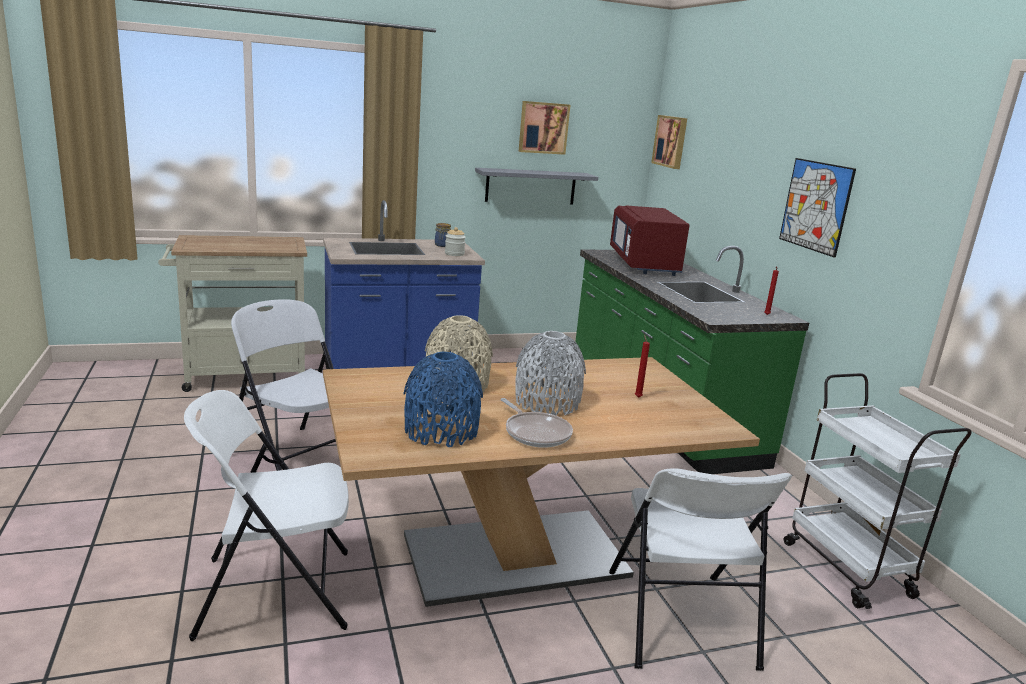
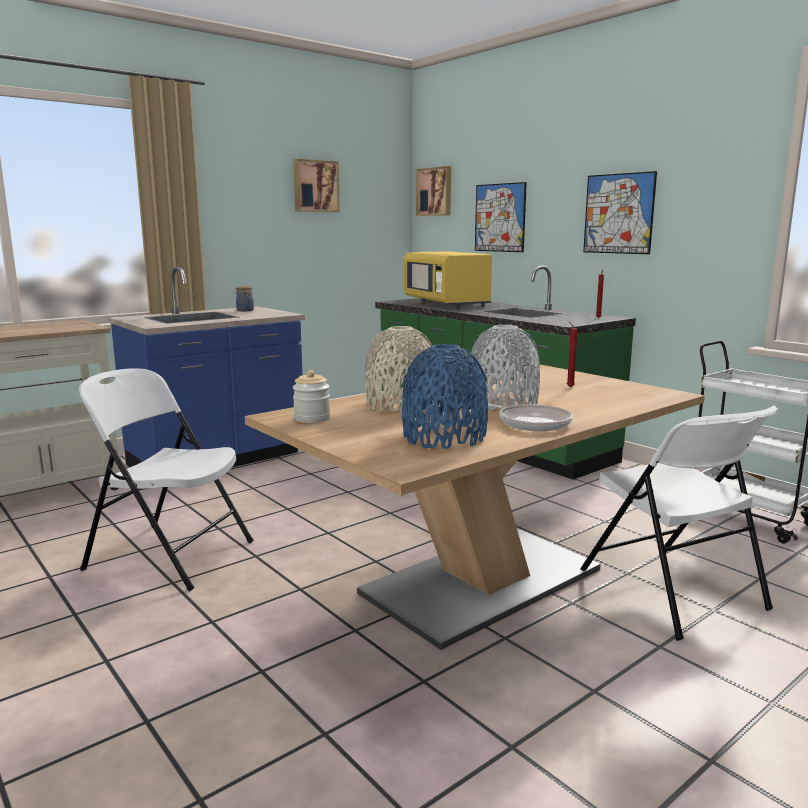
camera: 20 degrees left, 5 degrees down
white chair [184,390,349,641] -> none
jar [445,227,466,256] -> jar moved to [293,370,330,423]
grey shelf [475,168,598,205] -> none
red microwave [610,205,690,276] -> yellow microwave [404,251,492,309]
none -> picture [475,182,527,252]

